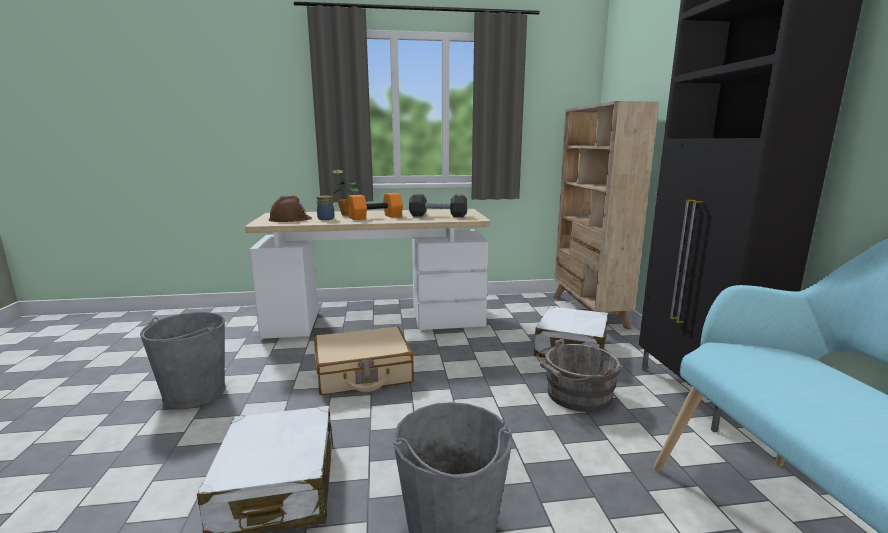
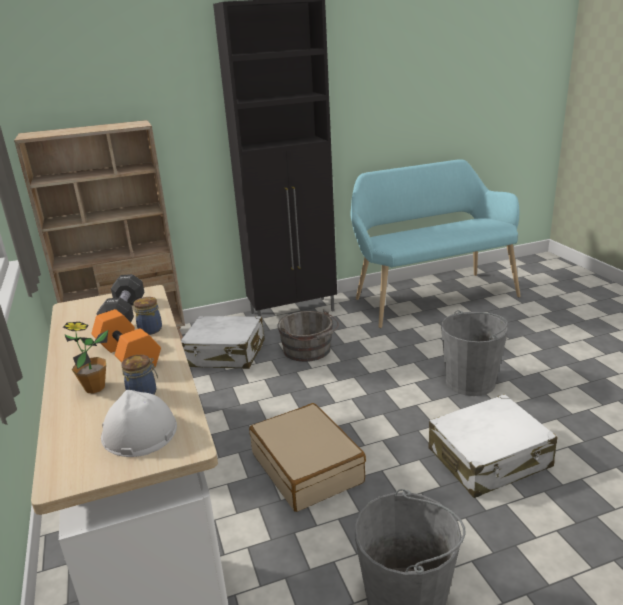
camera: 100 degrees left, 10 degrees up
brown hard hat [269,196,312,222] -> white hard hat [101,390,177,457]
none -> jar [134,297,162,335]

